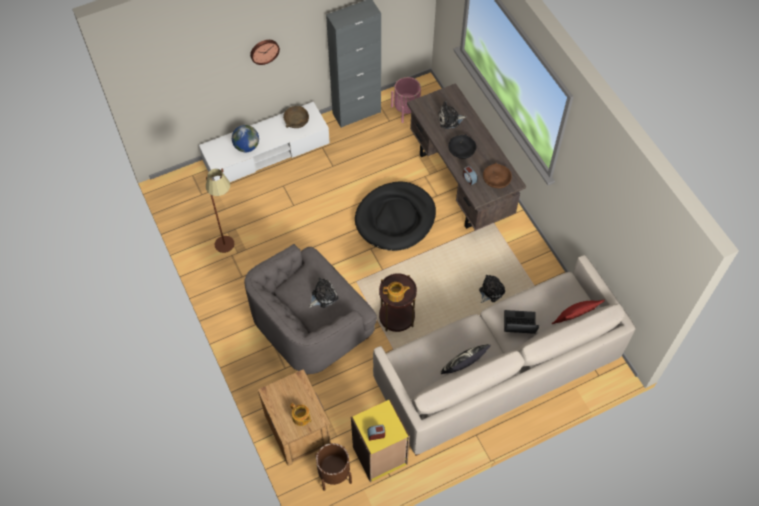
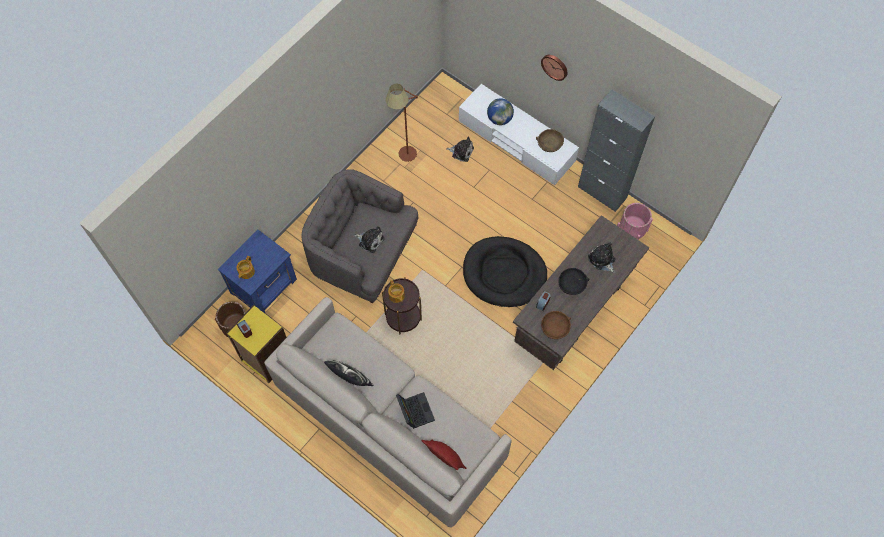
camera: 65 degrees right, 5 degrees up
brown nightstand [258,369,331,466] -> blue nightstand [218,229,297,313]
plush toy [479,275,505,303] -> plush toy moved to [447,137,474,162]

